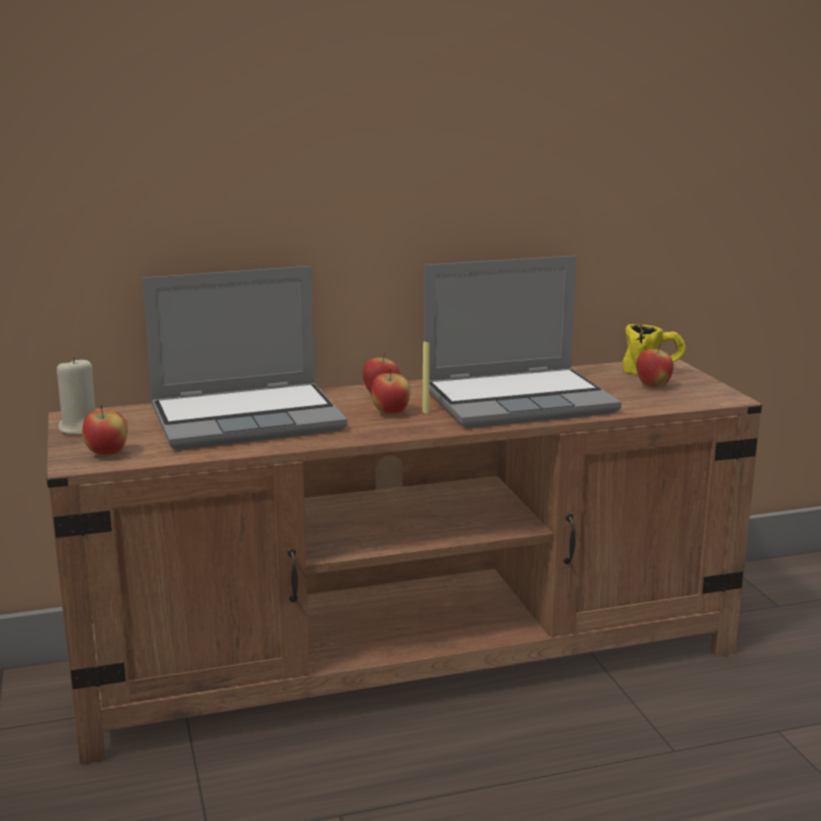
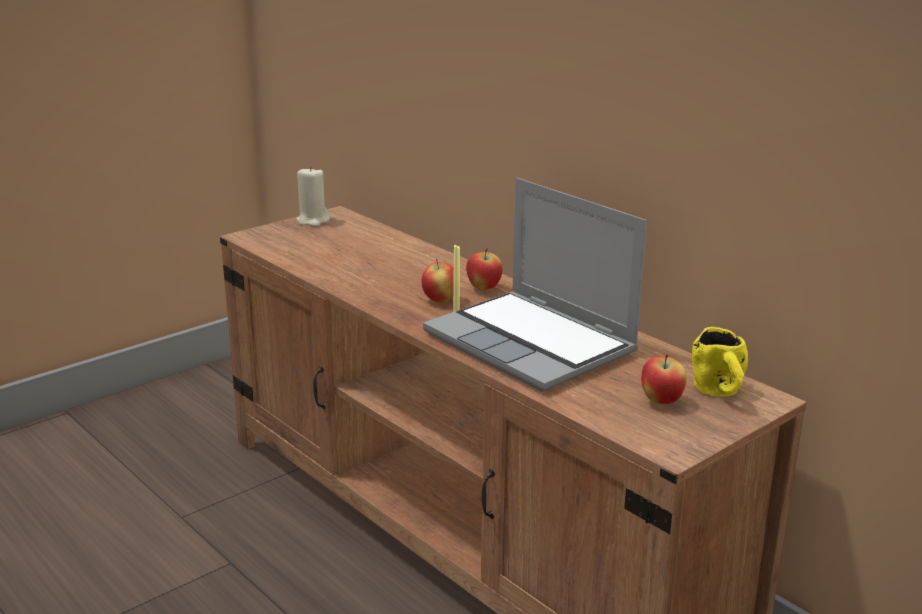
camera: 65 degrees right, 5 degrees up
apple [82,405,128,455] -> none
laptop [142,266,347,450] -> none

